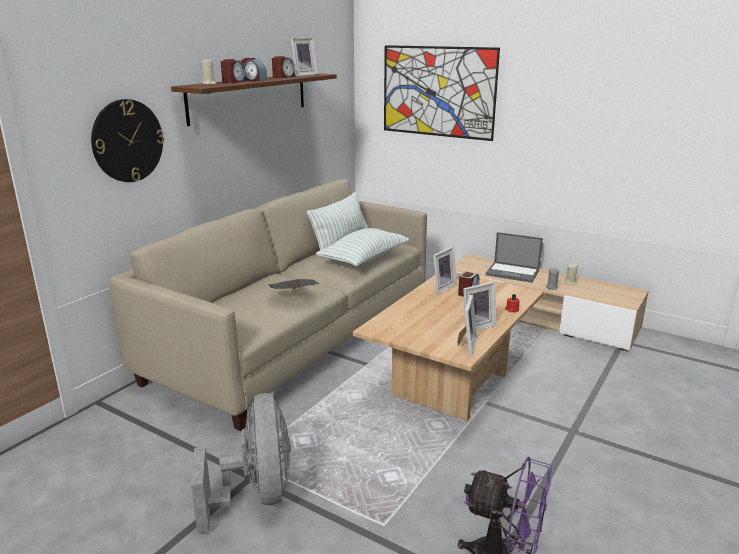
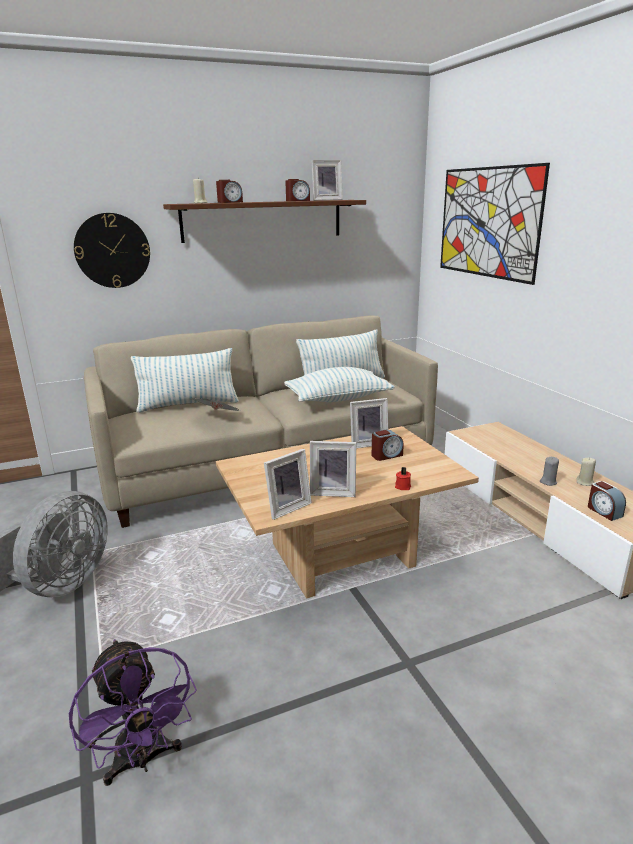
camera: 35 degrees right, 0 degrees up
alarm clock [241,58,267,81] -> alarm clock moved to [588,481,626,521]
laptop [486,232,543,283] -> none
none -> pillow [131,348,239,413]

